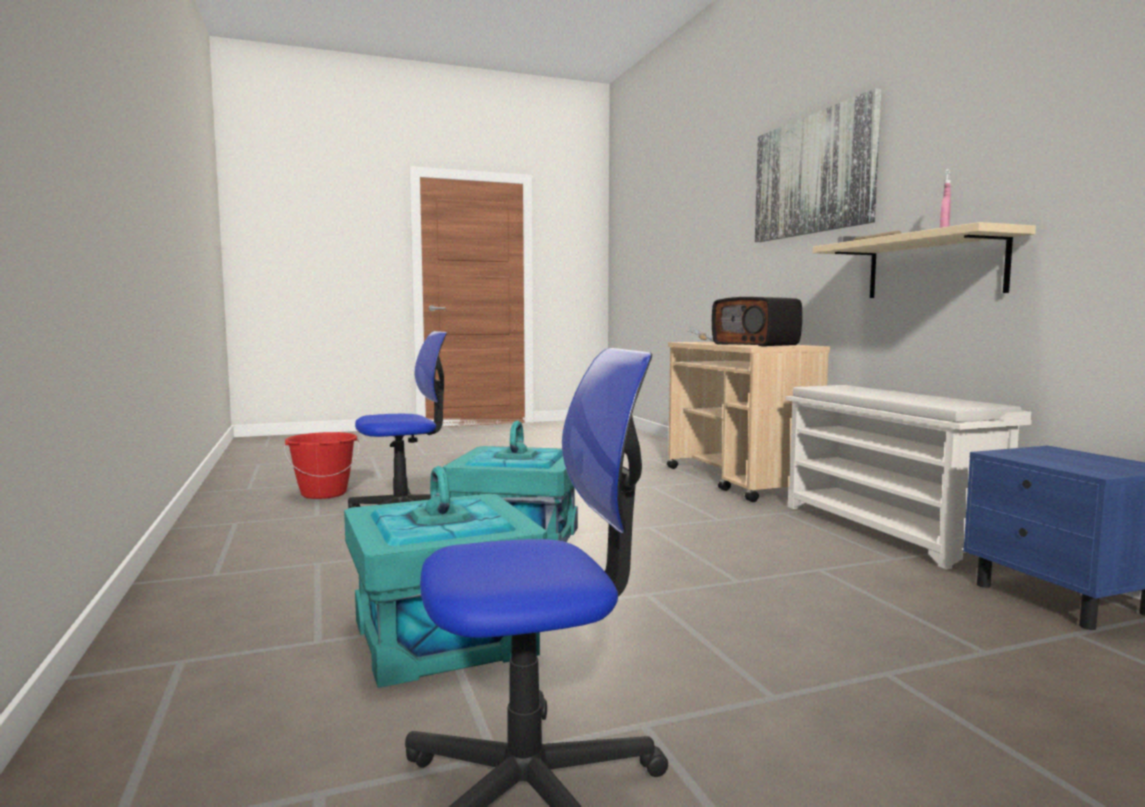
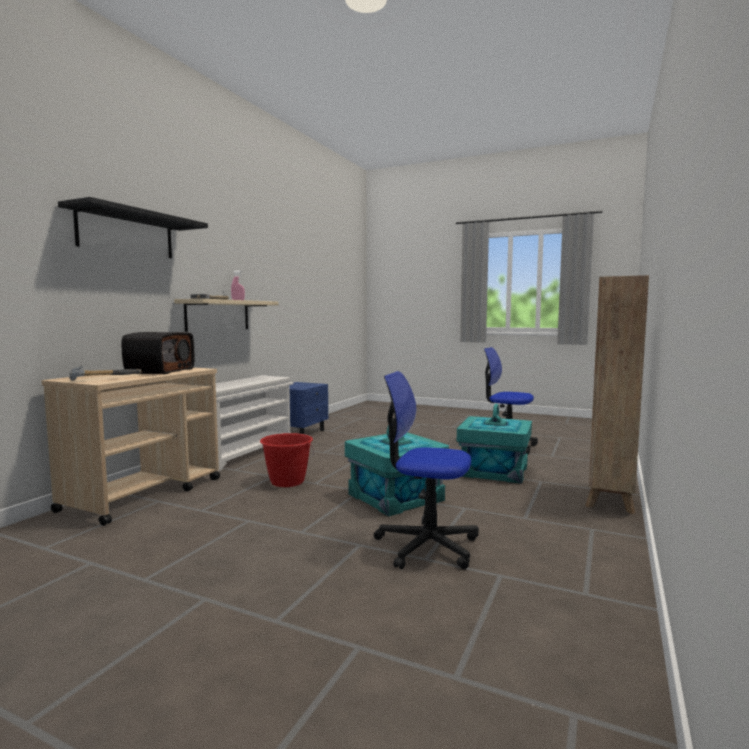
camera: 135 degrees left, 0 degrees up
red bucket [284,432,359,499] -> red bucket moved to [260,433,314,487]
picture [755,88,881,242] -> black shelf [58,197,208,258]
none -> brown bookcase [585,275,649,514]

